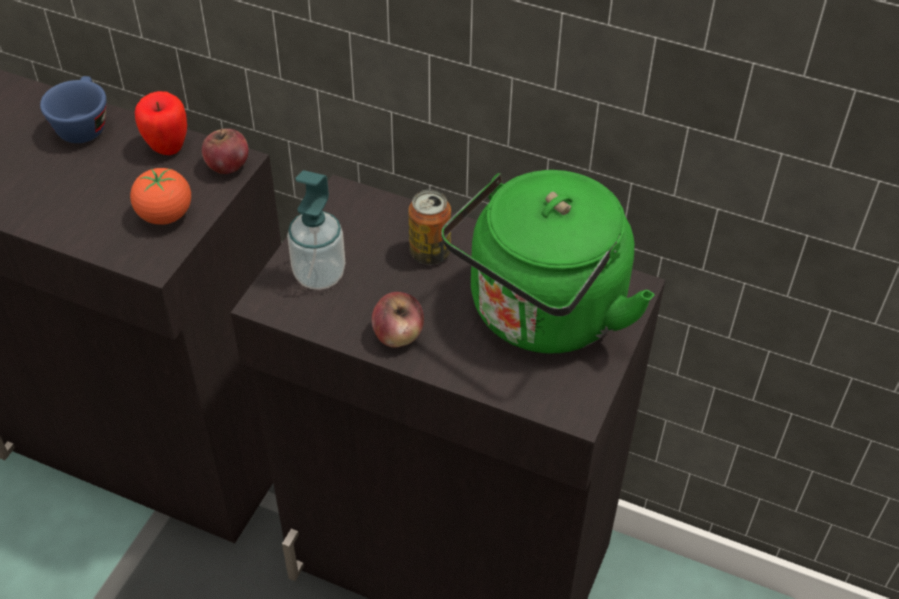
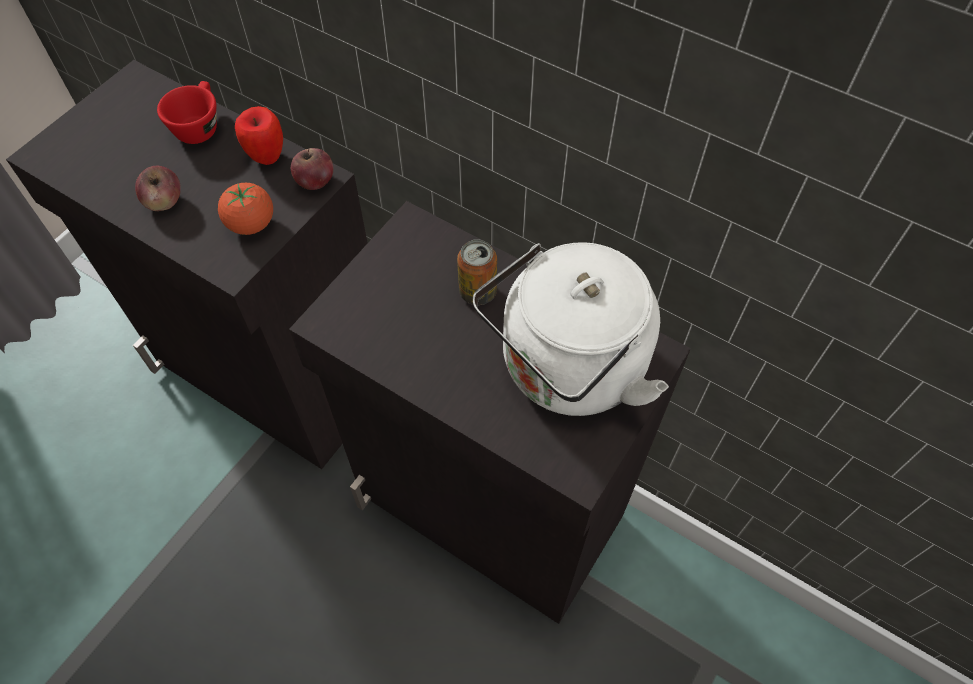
camera: 10 degrees right, 10 degrees up
blue cup [40,76,106,143] -> red cup [157,81,217,144]
soap dispenser [287,170,345,290] -> none
apple [372,292,424,348] -> apple moved to [135,166,181,211]
green kettle [441,170,654,353] -> white kettle [473,242,669,416]

